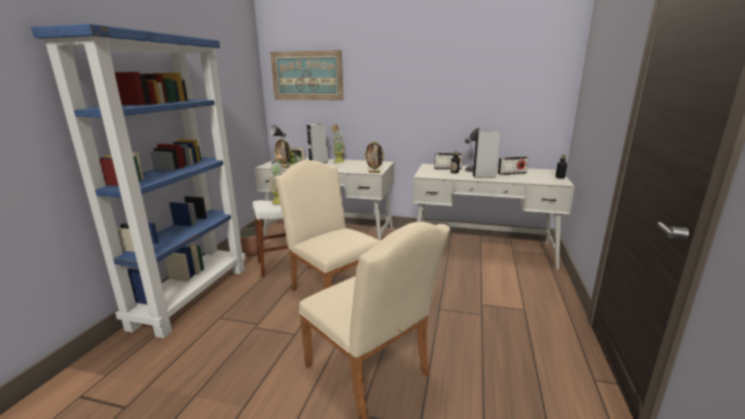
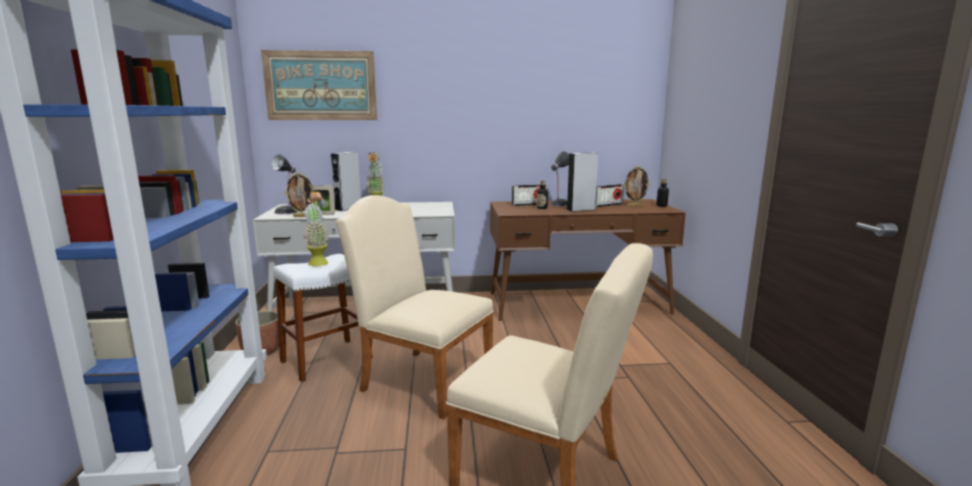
camera: 20 degrees left, 5 degrees down
picture frame [364,141,384,173] -> picture frame moved to [624,166,650,206]
white desk [413,164,575,269] -> brown desk [490,199,686,321]

